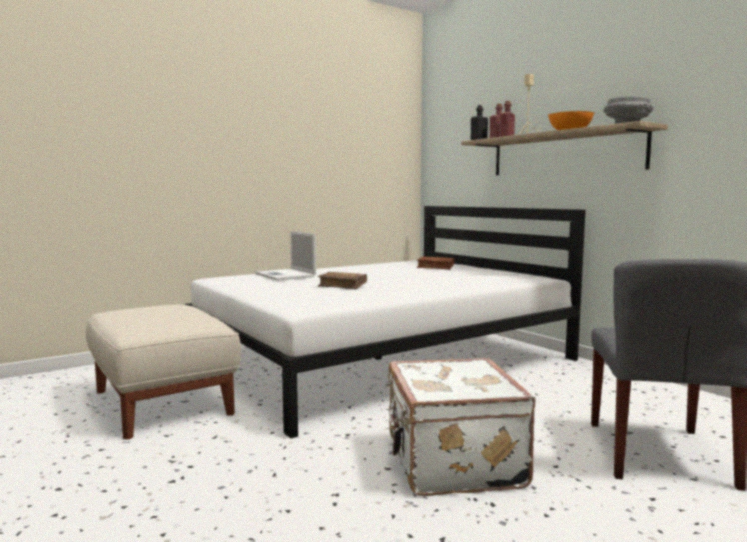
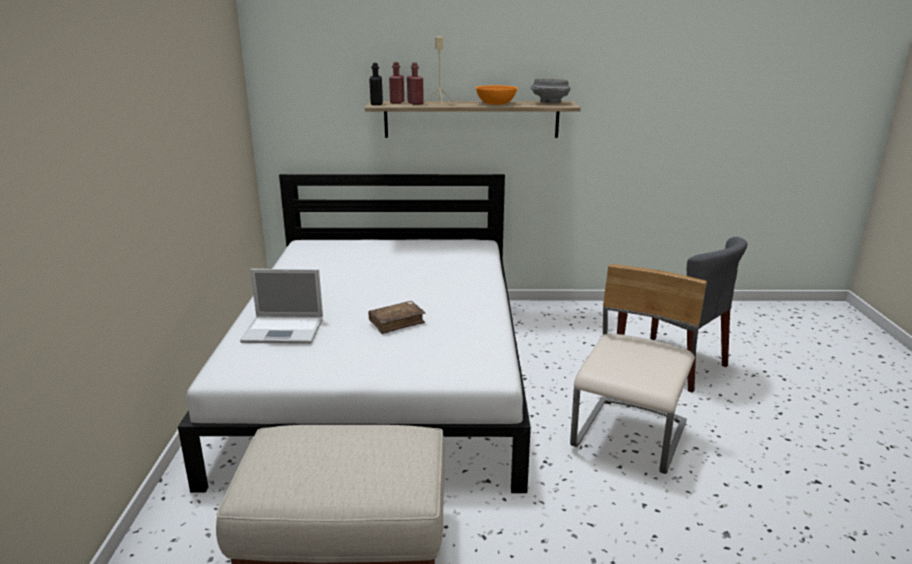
camera: 55 degrees left, 15 degrees up
white suitcase [386,358,536,496] -> beige chair [570,264,707,474]
brown book [417,257,454,270] -> none

